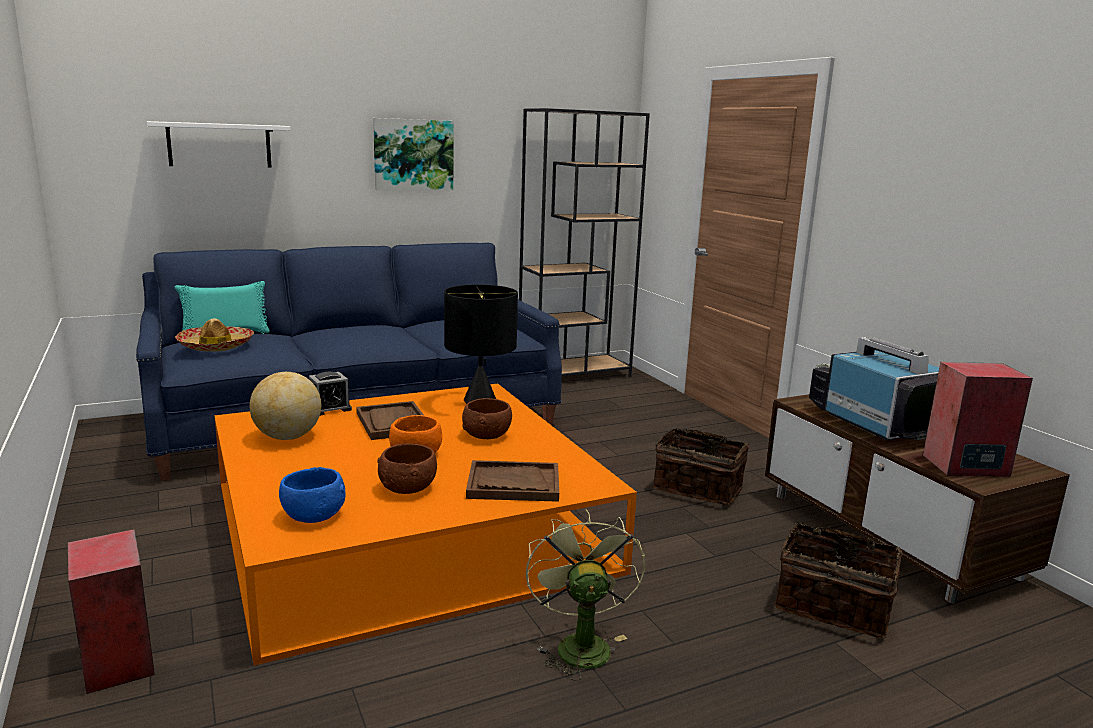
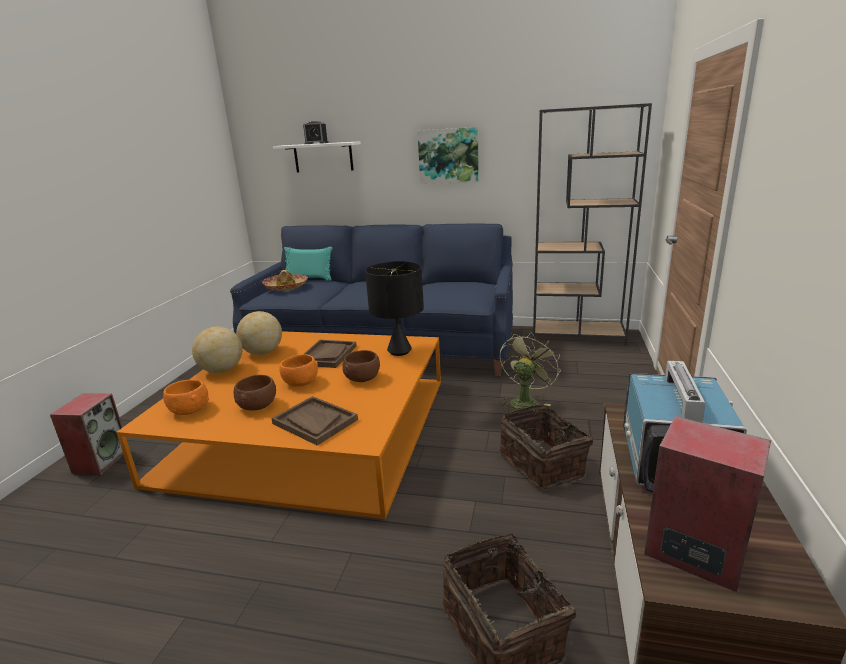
camera: 40 degrees right, 5 degrees up
blue bowl [279,467,345,523] -> orange bowl [163,379,209,415]
alarm clock [308,372,352,416] -> alarm clock moved to [303,121,329,144]
green fan [526,510,645,681] -> green fan moved to [500,332,561,413]
none -> globe [192,326,242,373]

